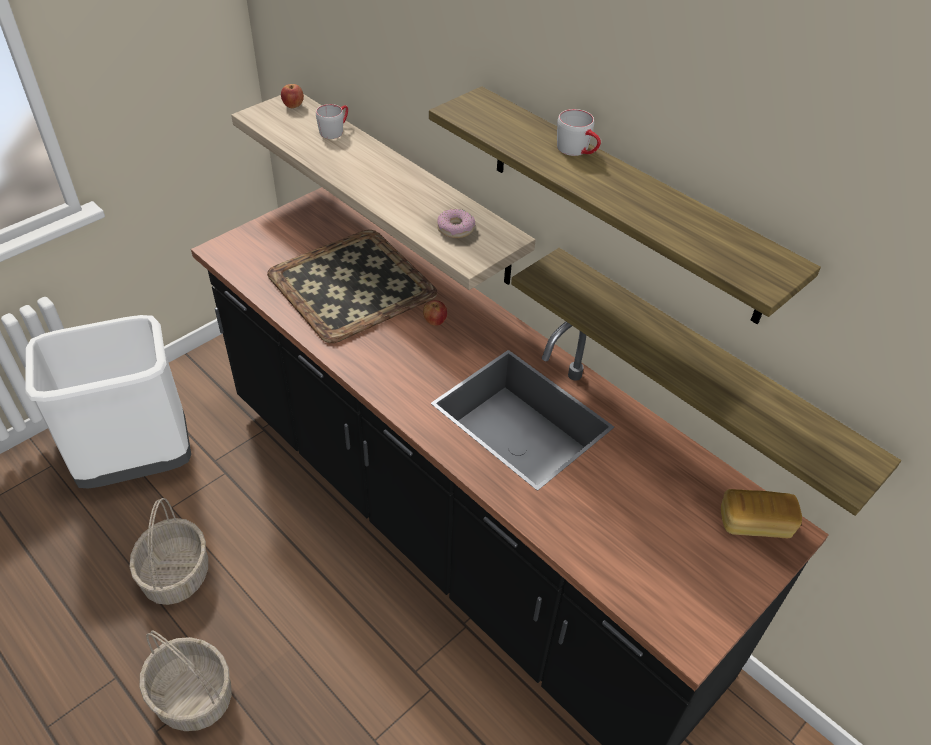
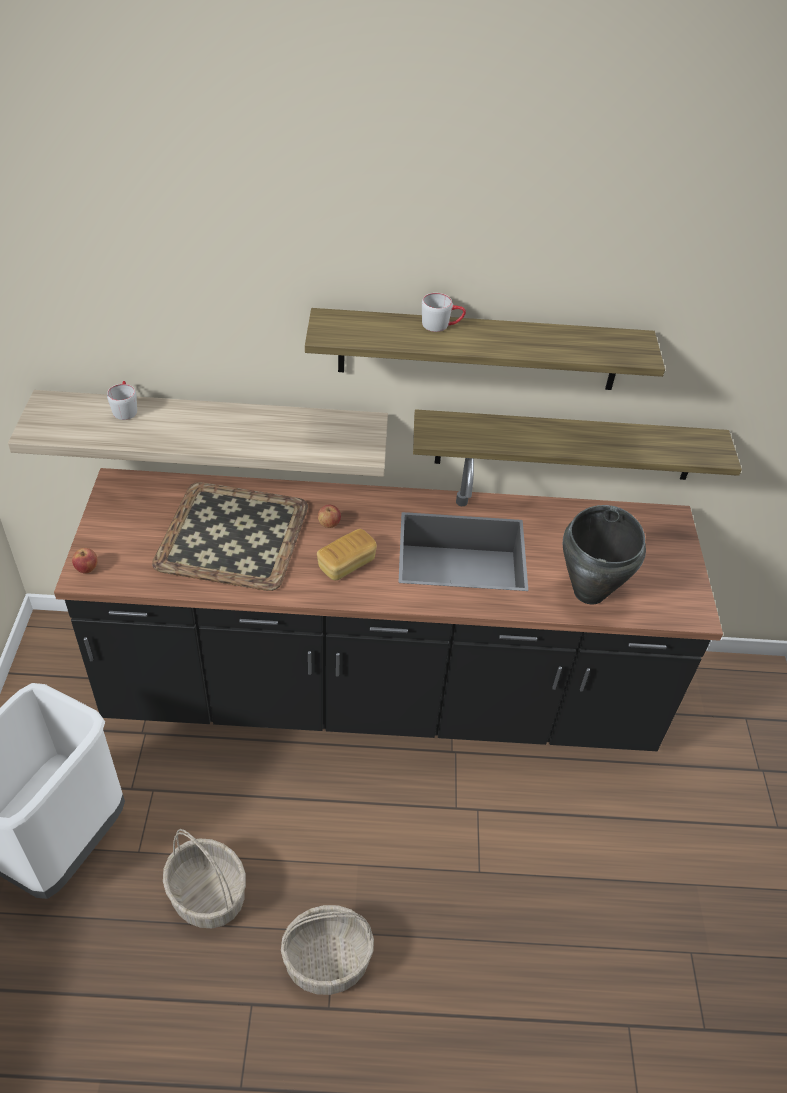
camera: 45 degrees left, 0 degrees up
apple [281,84,304,108] -> apple moved to [72,548,98,574]
donut [437,209,475,238] -> none
bread [721,489,802,538] -> bread moved to [317,529,377,580]
none -> black cooking pot [563,505,646,605]

